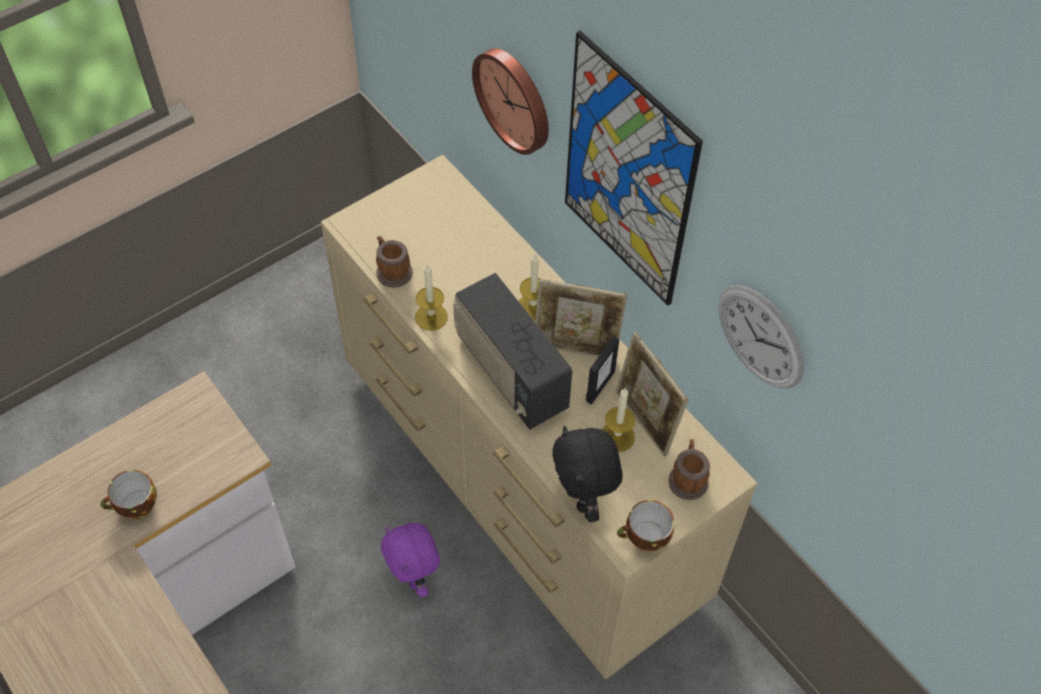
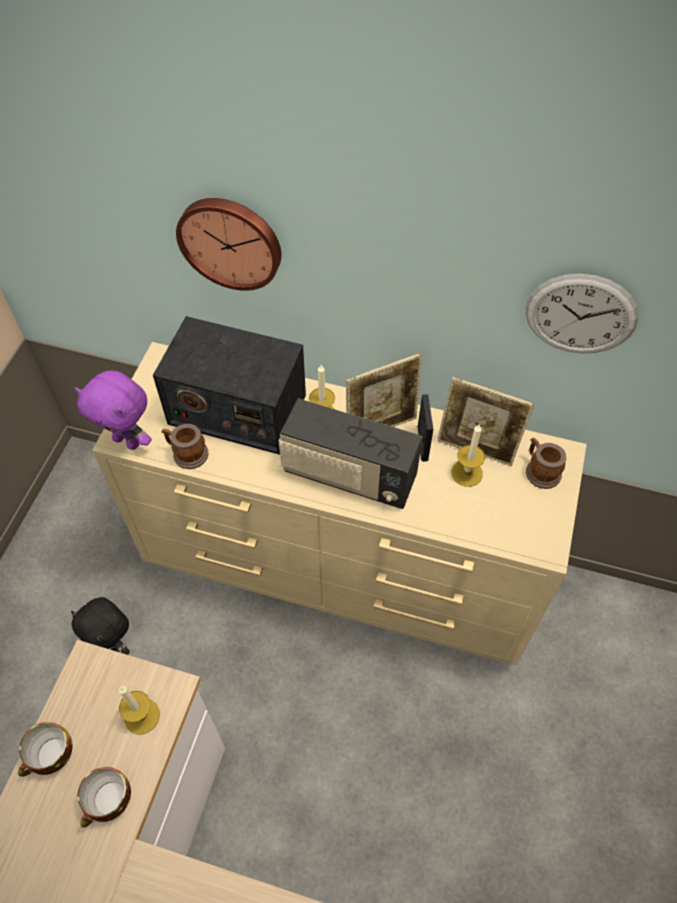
camera: 35 degrees left, 0 degrees up
purple plush toy [381,523,440,597] -> purple plush toy moved to [74,370,152,450]
candle [415,264,448,331] -> candle moved to [119,686,160,735]
black plush toy [552,425,623,522] -> black plush toy moved to [71,597,130,655]
picture [565,31,703,306] -> none
cup [617,500,674,551] -> cup moved to [18,722,73,777]
none -> radio [153,316,306,455]

